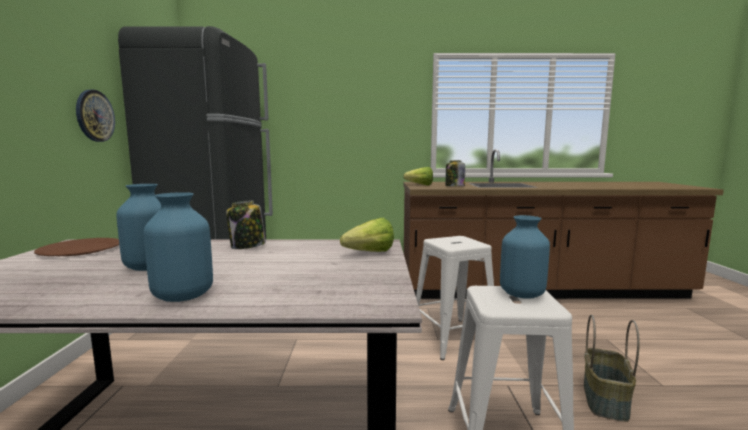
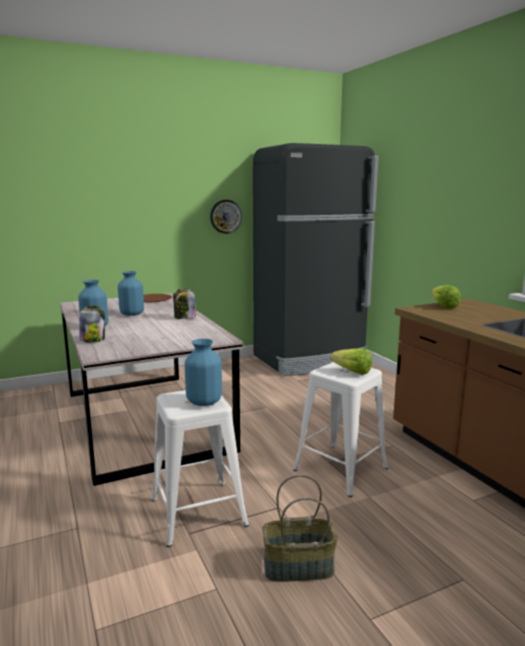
camera: 65 degrees right, 5 degrees up
lettuce [340,218,394,252] -> lettuce moved to [330,348,372,375]
jar [446,160,465,186] -> jar moved to [79,306,105,343]

